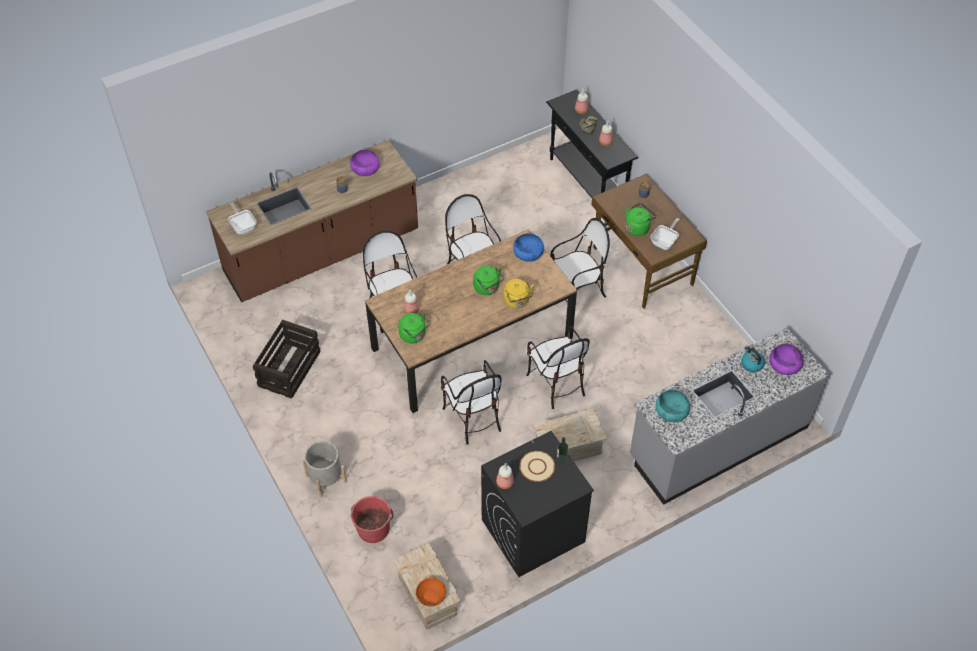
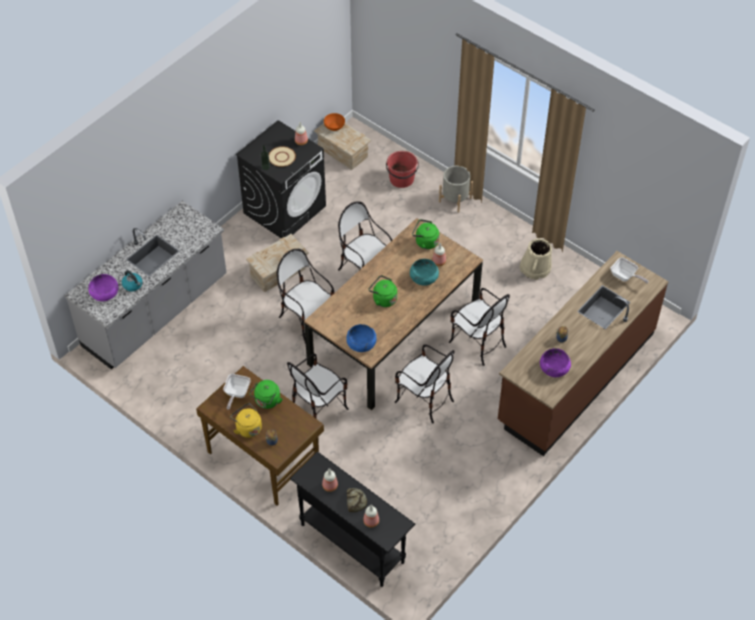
camera: 160 degrees right, 0 degrees up
crate [253,320,321,399] -> beige bucket [519,238,552,280]
yellow kettle [503,279,534,309] -> yellow kettle moved to [230,403,262,438]
turquoise bowl [656,390,690,422] -> turquoise bowl moved to [410,259,439,286]

